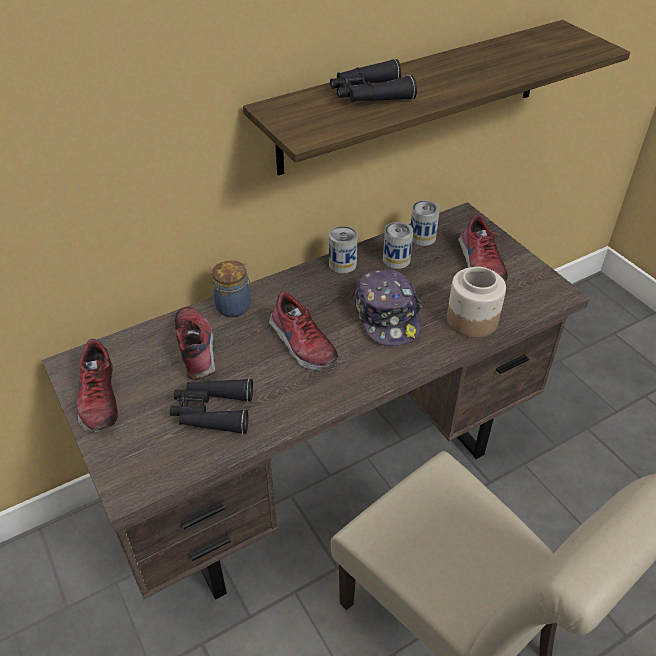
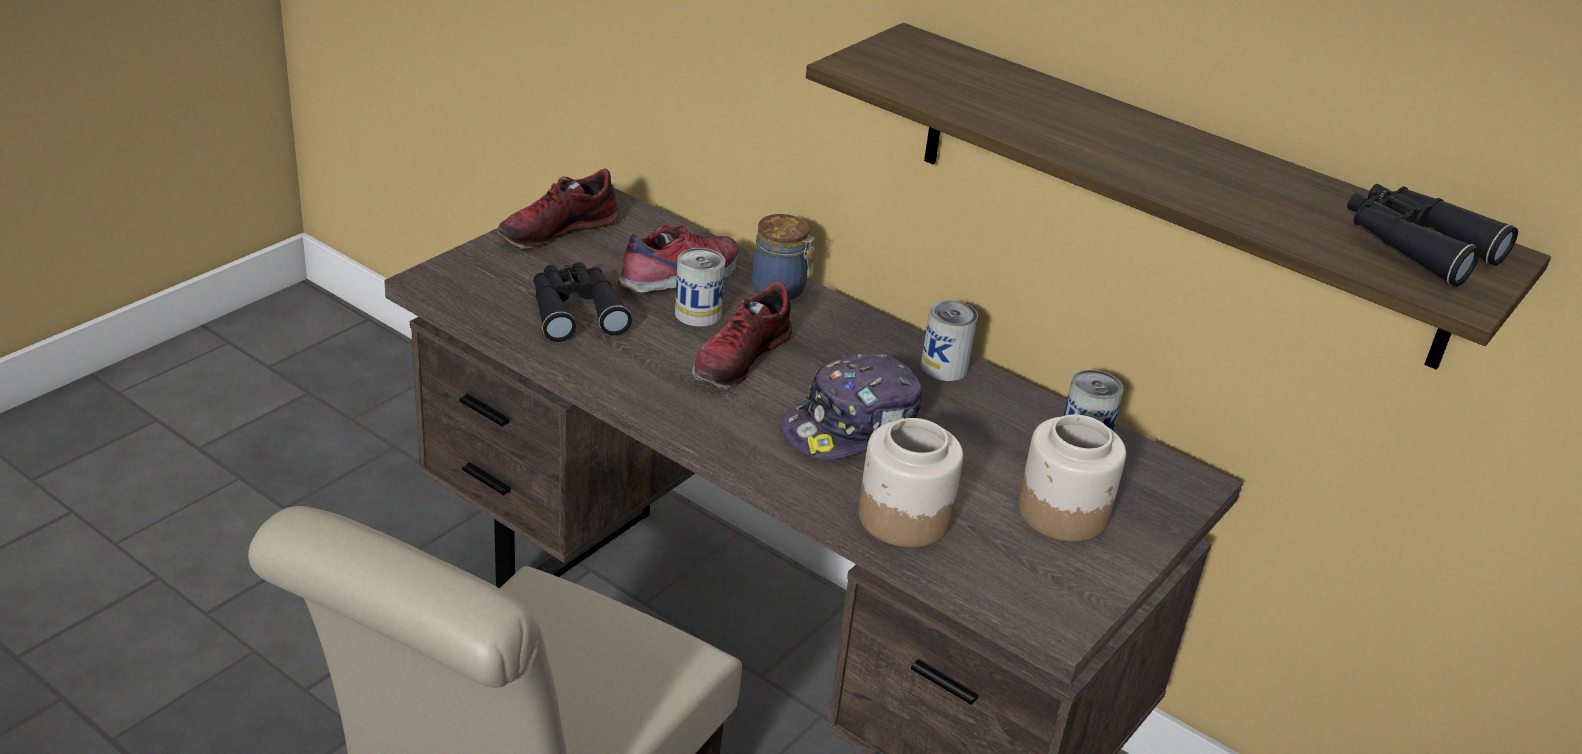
camera: 65 degrees right, 10 degrees down
black binoculars [330,59,417,102] -> black binoculars moved to [1347,184,1518,287]
can [383,222,413,269] -> can moved to [675,248,725,327]
shoe [458,214,508,282] -> jar [1018,414,1126,542]

